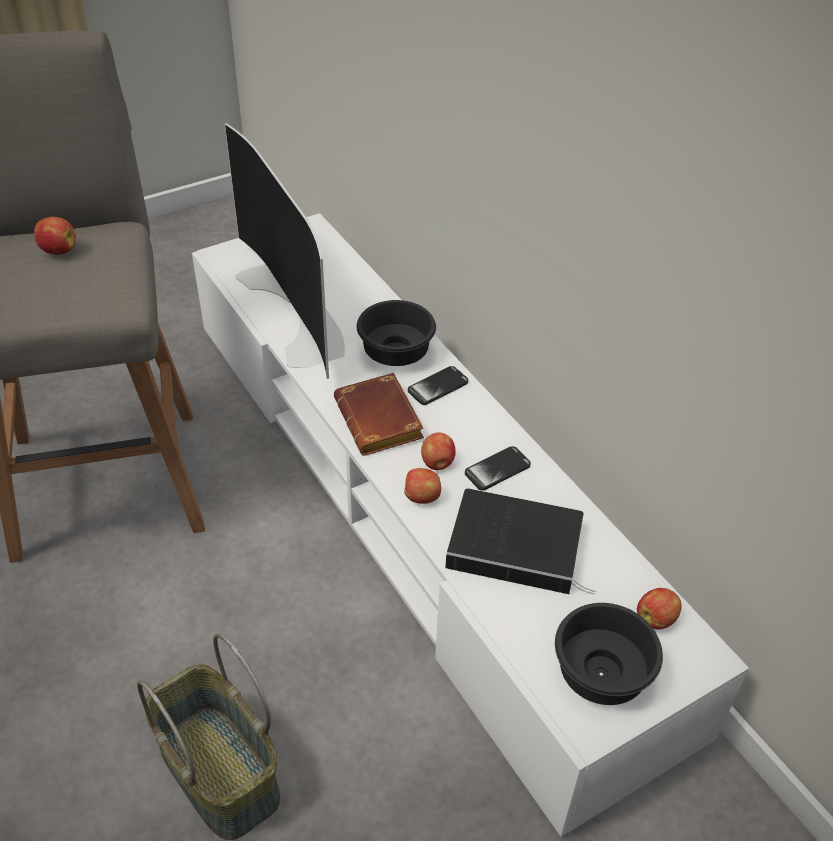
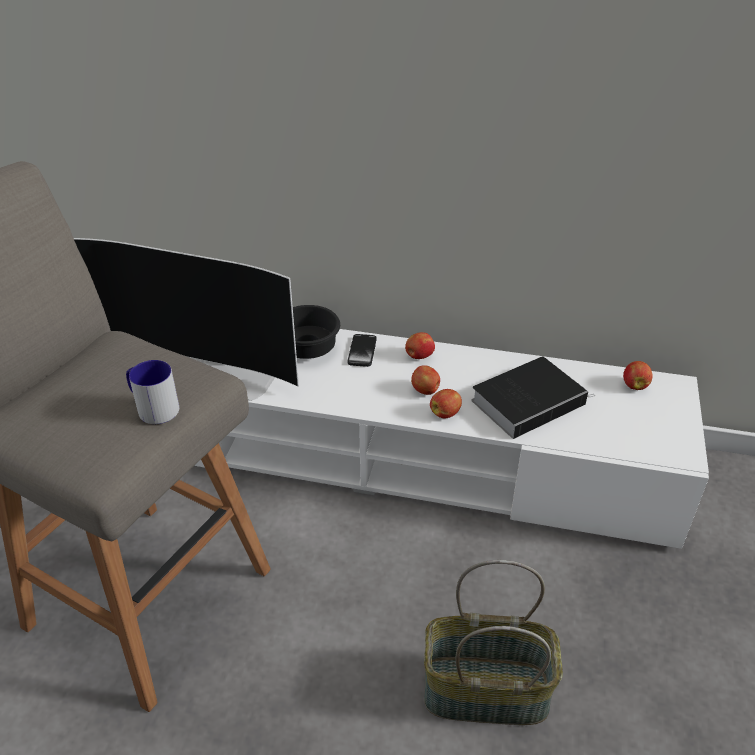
camera: 45 degrees left, 5 degrees down
apple [34,217,76,255] -> apple moved to [405,332,435,359]
brown book [334,373,424,456] -> none
phone [465,446,531,491] -> none
black bowl [555,603,663,705] -> none
none -> mug [126,360,179,424]

